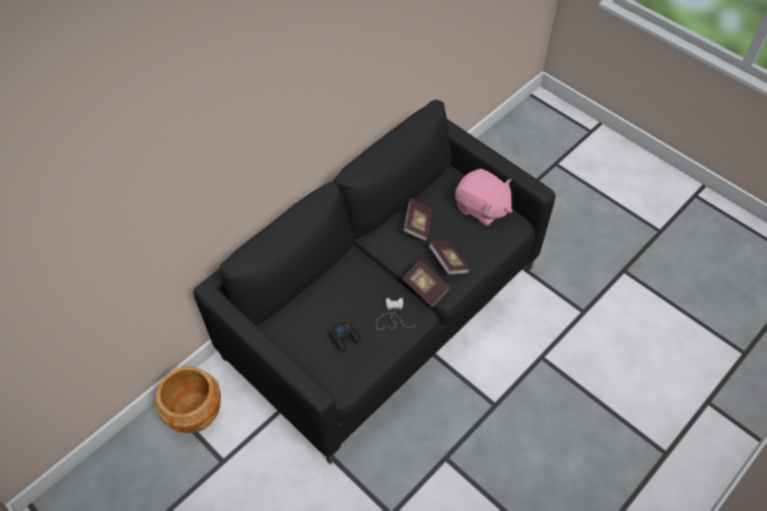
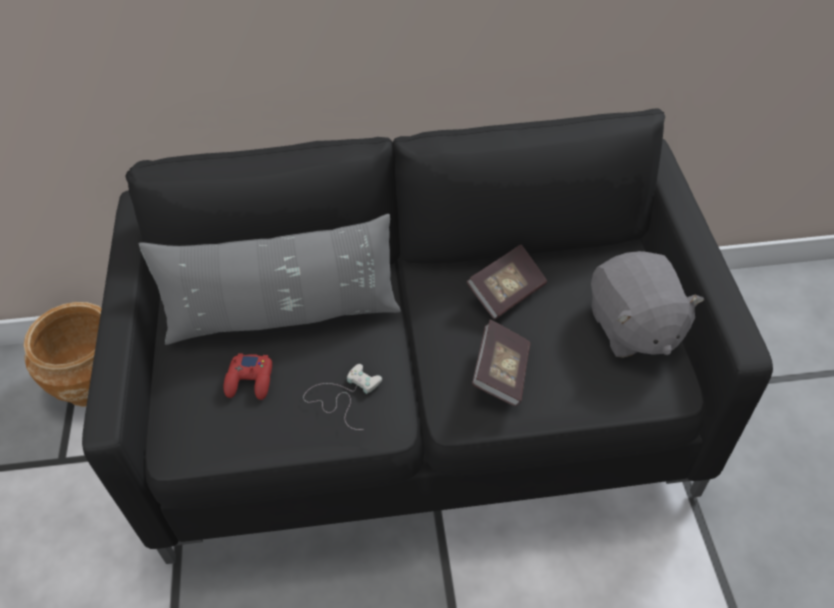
camera: 40 degrees right, 5 degrees down
black game controller [330,322,361,352] -> red game controller [224,353,272,400]
book [402,260,450,307] -> none
pink plush toy [455,169,512,226] -> grey plush toy [591,251,704,358]
none -> grey pillow [139,214,401,345]

